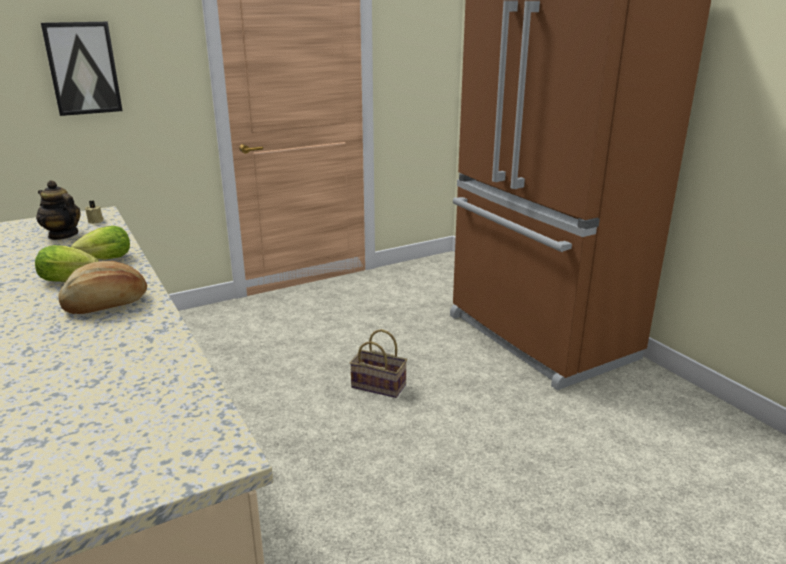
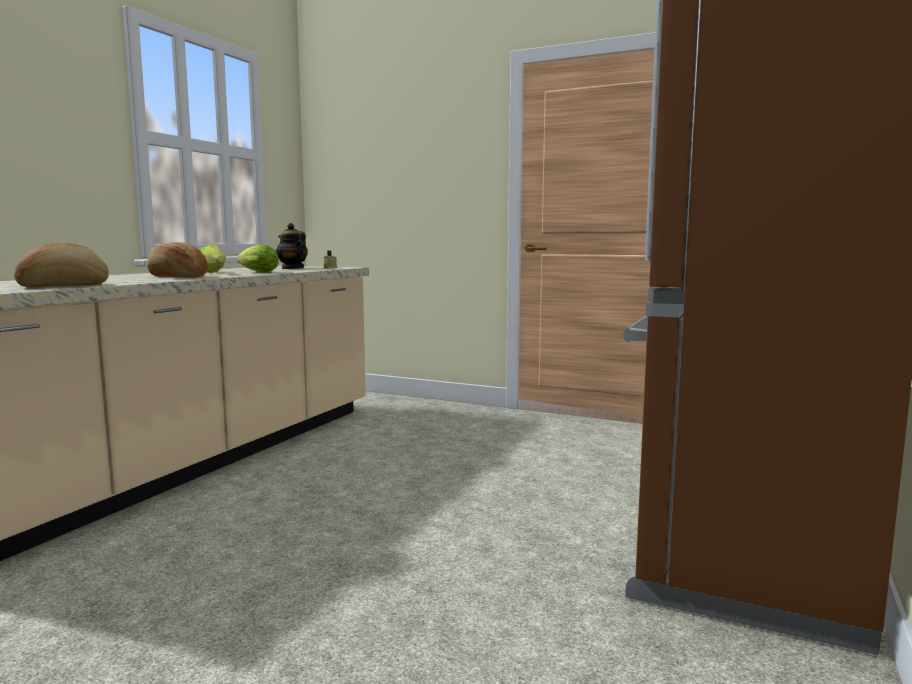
camera: 55 degrees right, 15 degrees down
teapot [36,180,80,240] -> teapot turned 45 degrees counterclockwise [276,223,308,269]
picture [41,22,123,116] -> none
basket [350,329,407,398] -> none
none -> bread [14,243,109,287]

